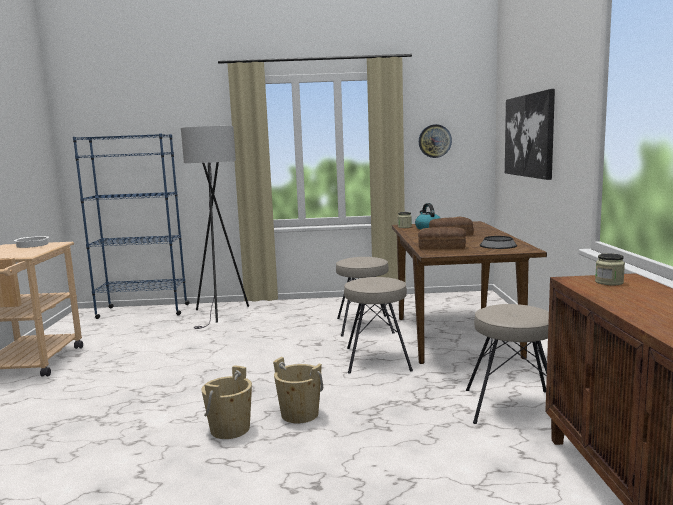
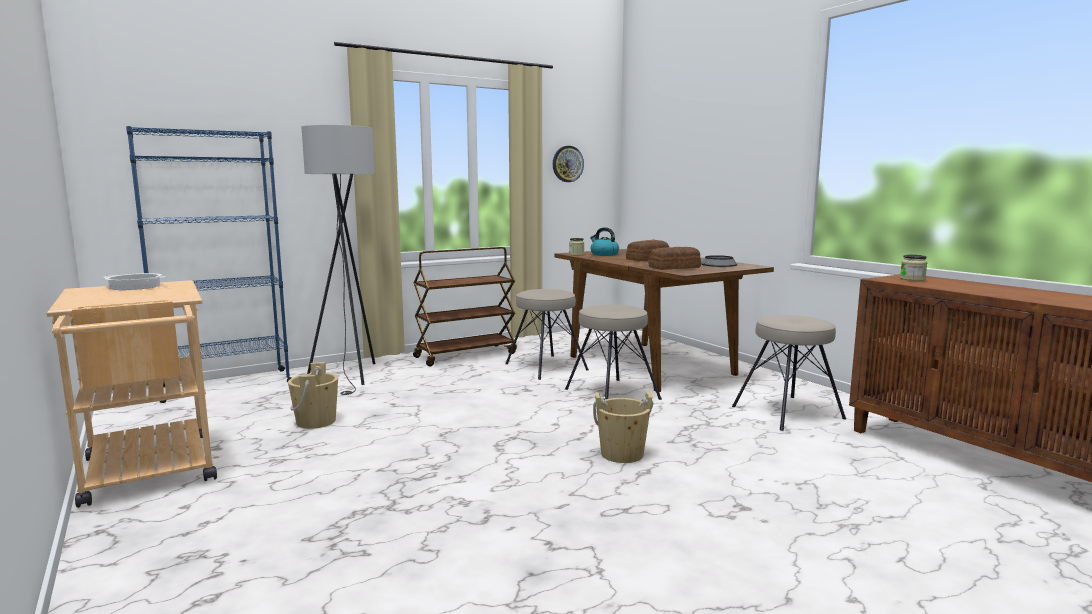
camera: 30 degrees left, 0 degrees up
beige bucket [201,366,252,439] -> beige bucket moved to [288,362,338,429]
picture [505,89,555,180] -> none
none -> brown cart [413,247,517,366]

